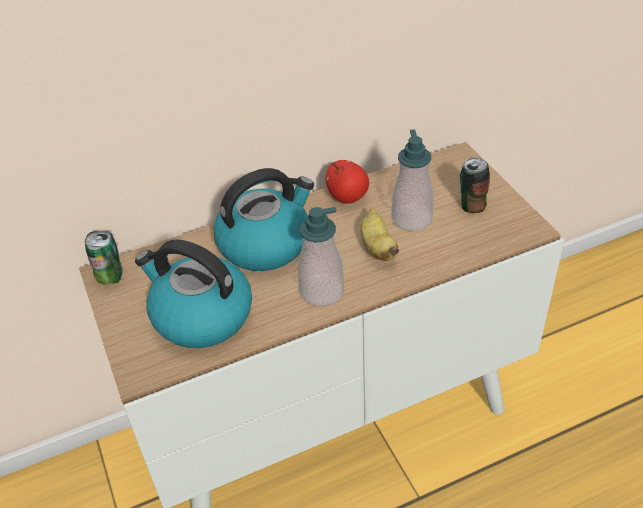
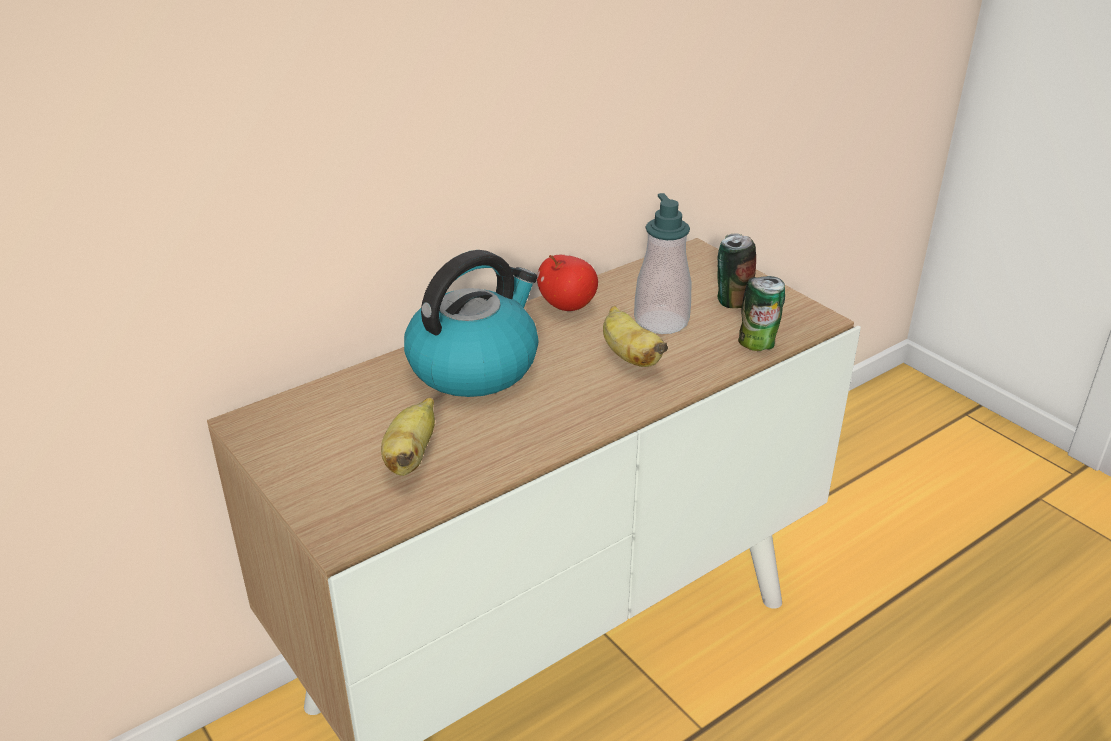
camera: 15 degrees left, 10 degrees down
can [85,231,122,284] -> can moved to [738,276,785,351]
kettle [135,239,252,348] -> banana [381,398,435,476]
soap dispenser [298,207,344,306] -> none

